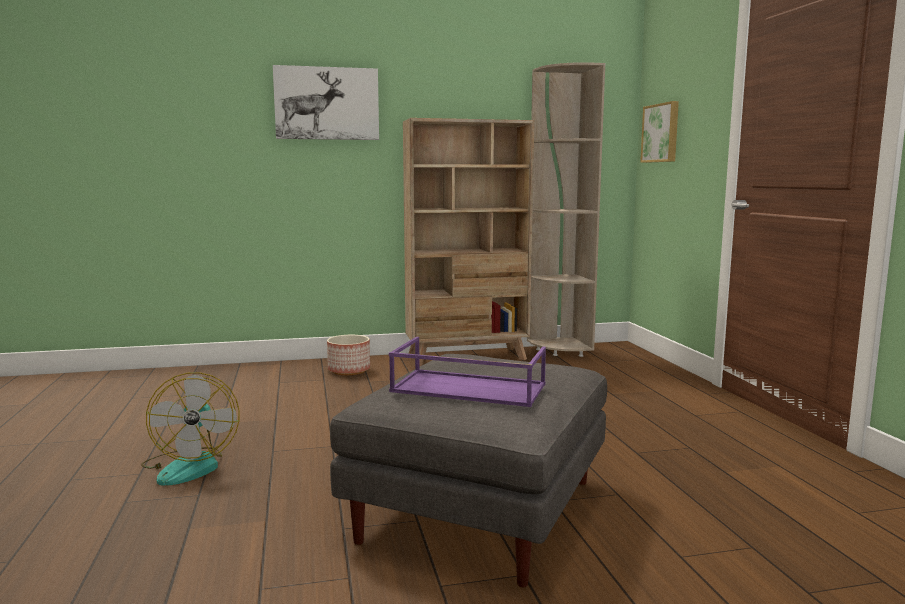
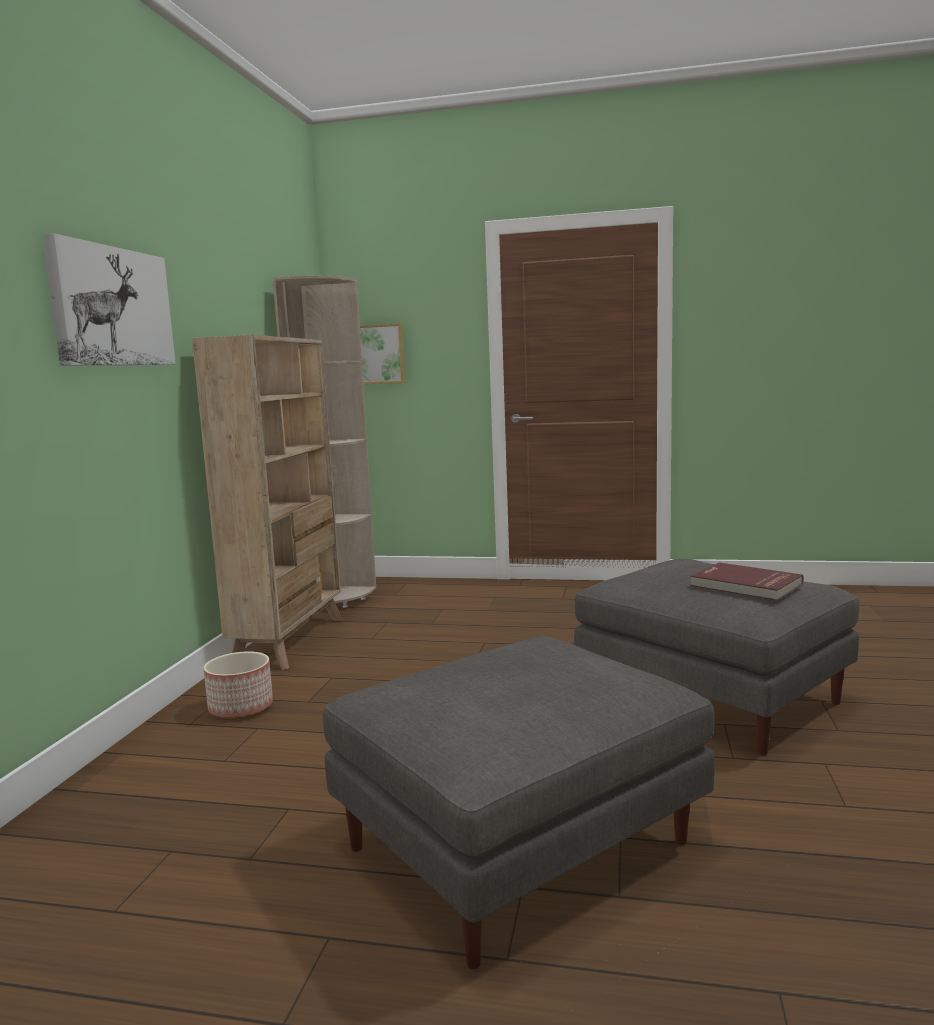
camera: 65 degrees left, 0 degrees up
fan [141,372,240,486] -> grey ottoman [323,636,715,969]
purple tray [389,337,546,407] -> red book [690,562,803,601]

